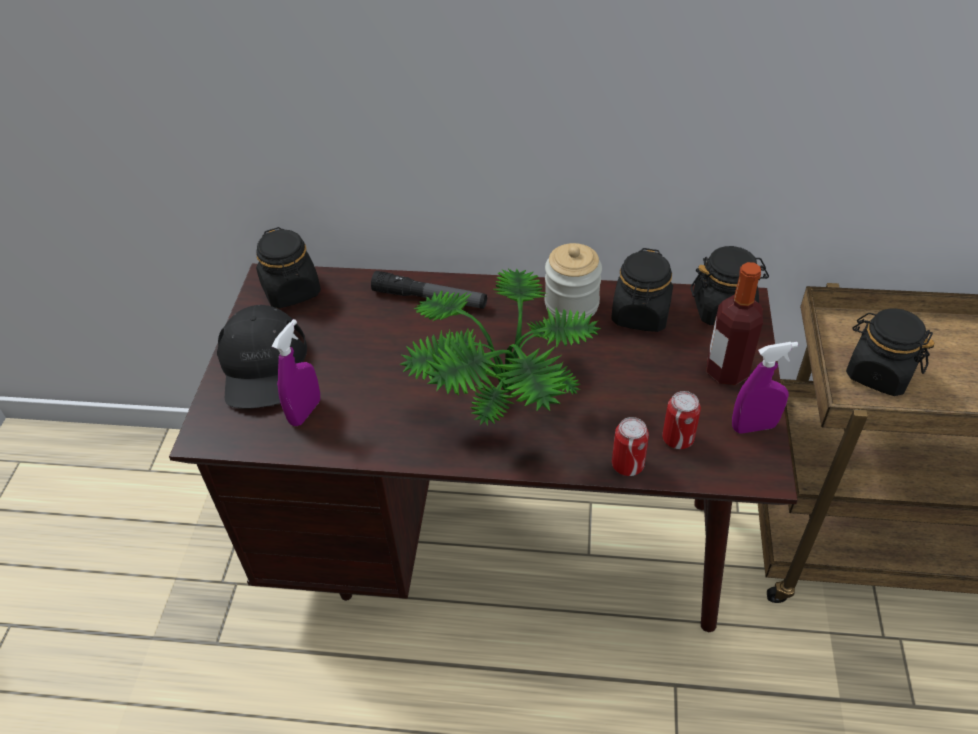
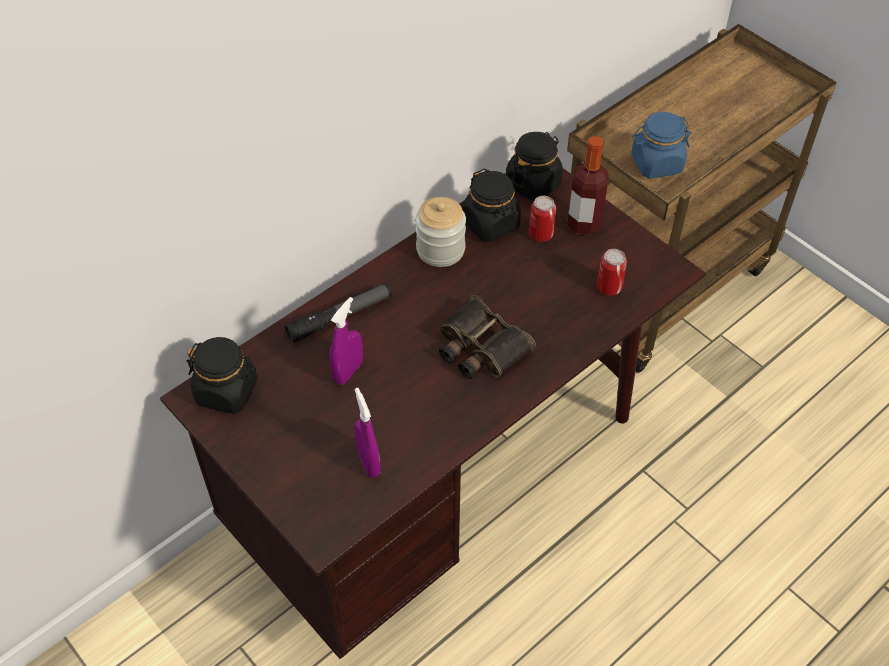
camera: 50 degrees left, 5 degrees up
black cap [217,305,307,408] -> none
potted plant [399,269,601,426] -> binoculars [439,295,536,379]
can [612,417,649,476] -> can moved to [529,196,556,242]
purple spray bottle [732,342,798,434] -> purple spray bottle moved to [330,297,363,385]
black jar [846,308,934,396] -> blue jar [631,112,691,178]

